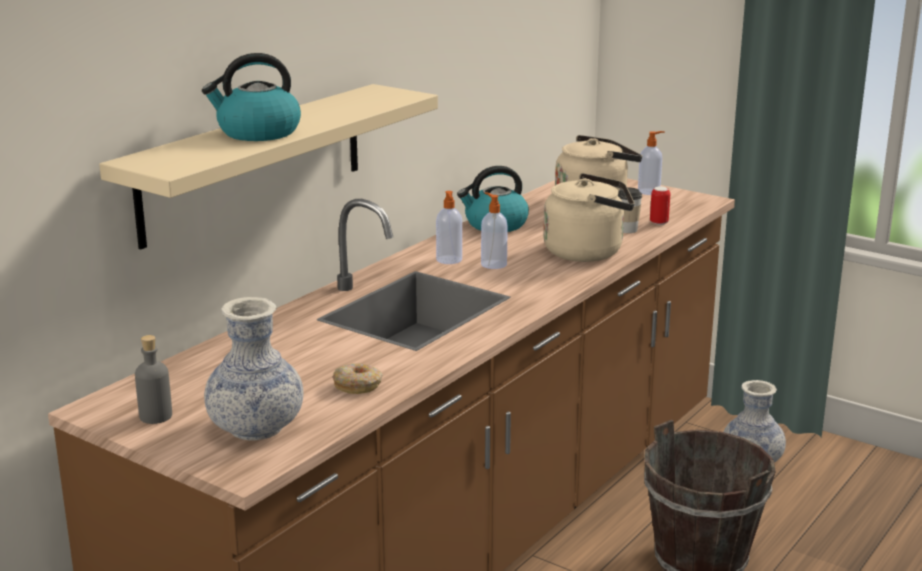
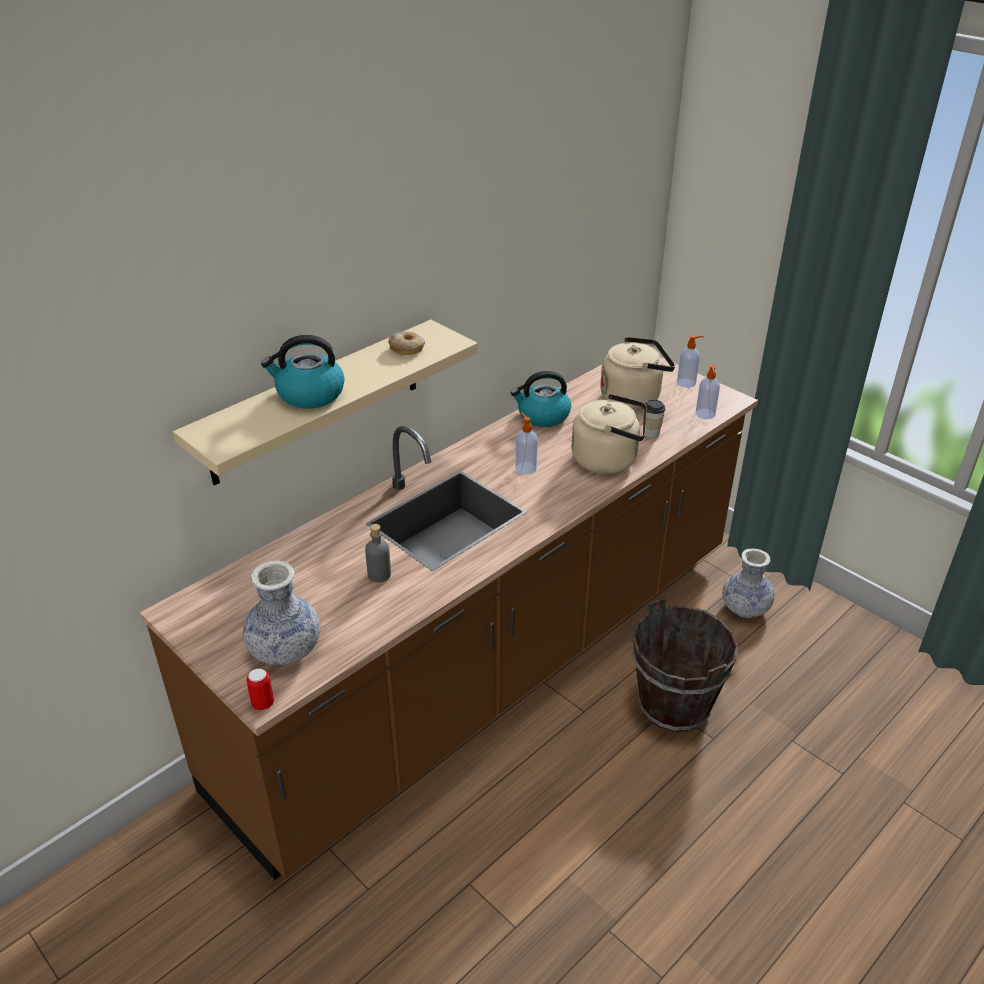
camera: 10 degrees right, 15 degrees up
grey bottle [135,335,172,424] -> grey bottle moved to [365,524,391,583]
donut [333,363,383,394] -> donut moved to [388,331,425,355]
soap dispenser [436,191,462,264] -> soap dispenser moved to [696,365,720,419]
can [650,186,670,225] -> can moved to [246,669,274,711]

